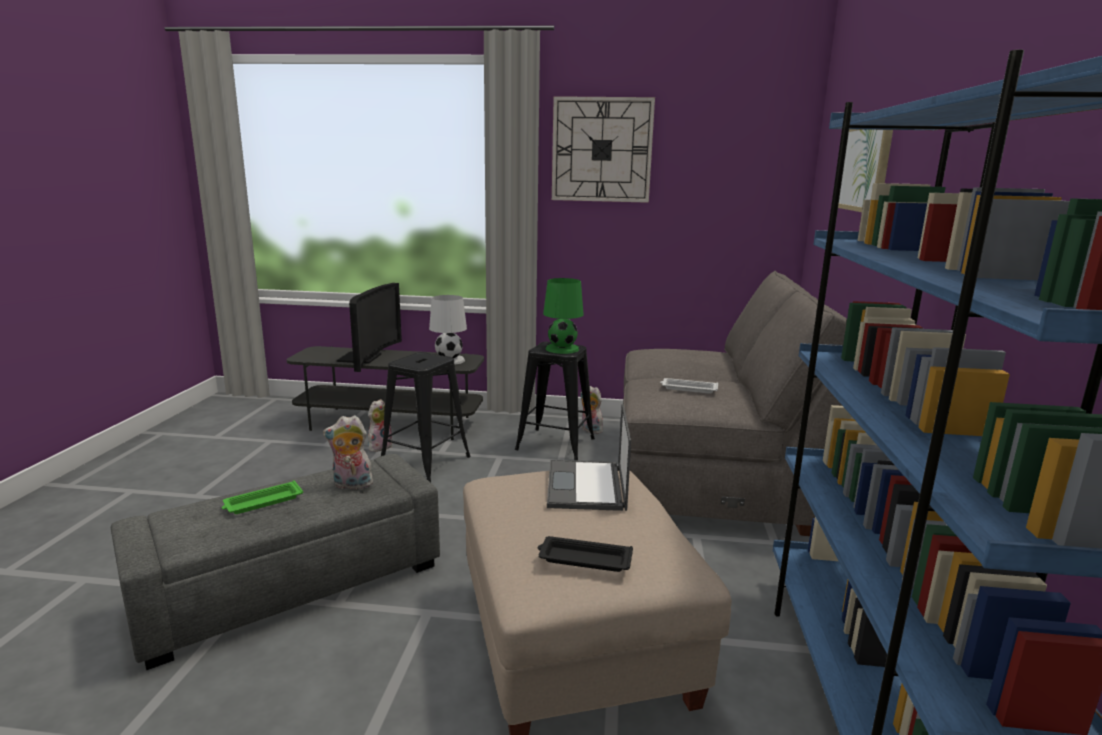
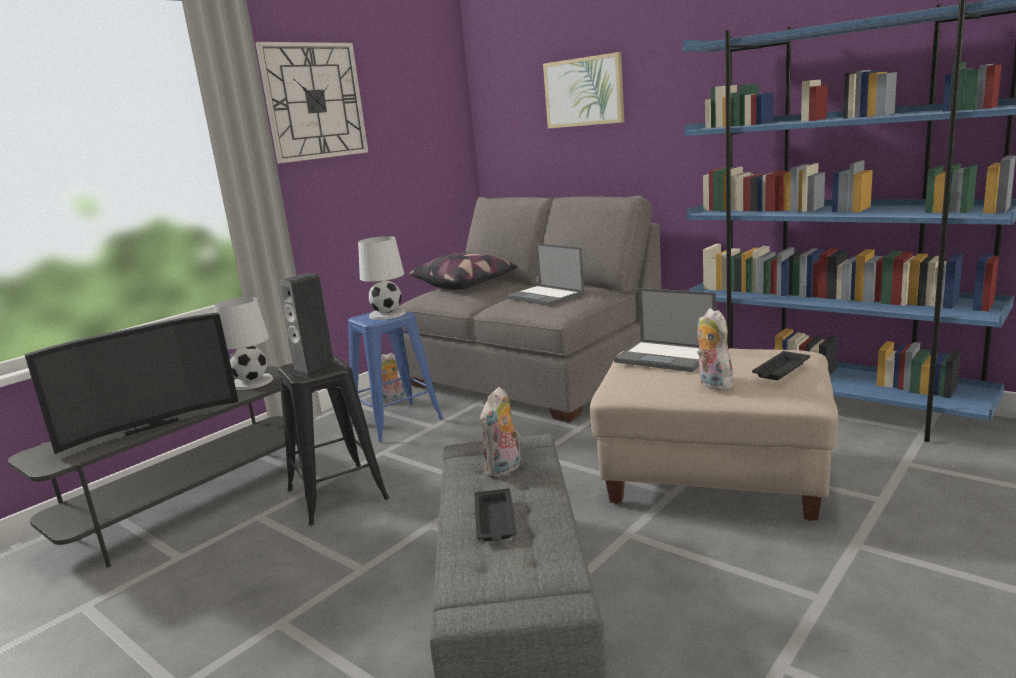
camera: 55 degrees left, 0 degrees up
green tray [222,481,303,514] -> black tray [474,488,517,541]
television [337,283,402,372] -> television turned 105 degrees clockwise [25,313,239,454]
plush toy [368,399,392,452] -> plush toy moved to [697,308,735,390]
black stool [515,342,595,460] -> blue stool [348,311,444,442]
green table lamp [543,278,584,354] -> white table lamp [358,236,406,320]
white tray [660,378,718,394] -> laptop [505,243,585,306]
none -> speaker [278,273,338,378]
none -> pillow [409,252,517,290]

